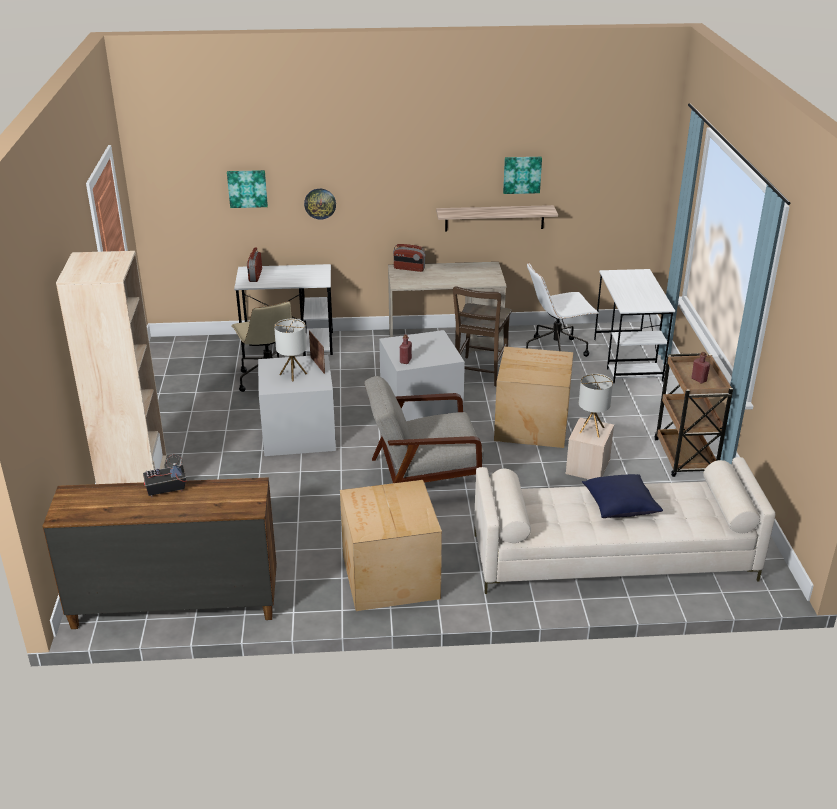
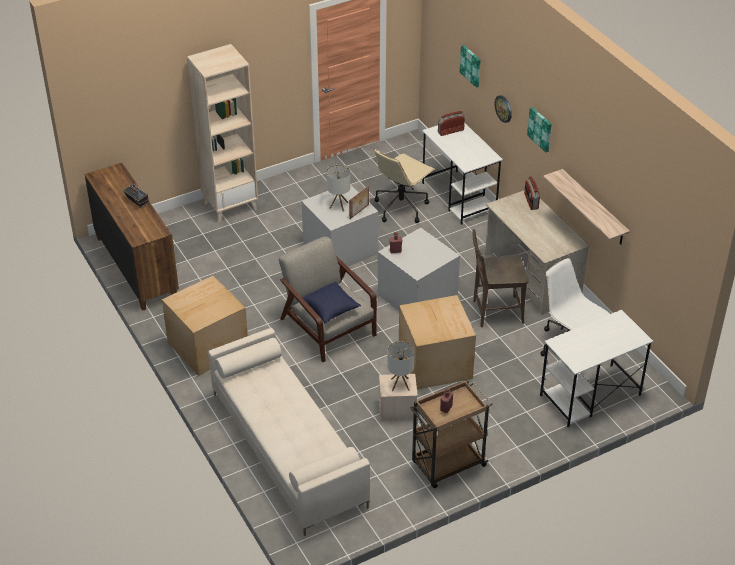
camera: 65 degrees right, 10 degrees up
picture [503,157,542,194] -> picture moved to [527,107,552,152]
blue pillow [582,474,663,518] -> blue pillow moved to [302,282,361,323]

